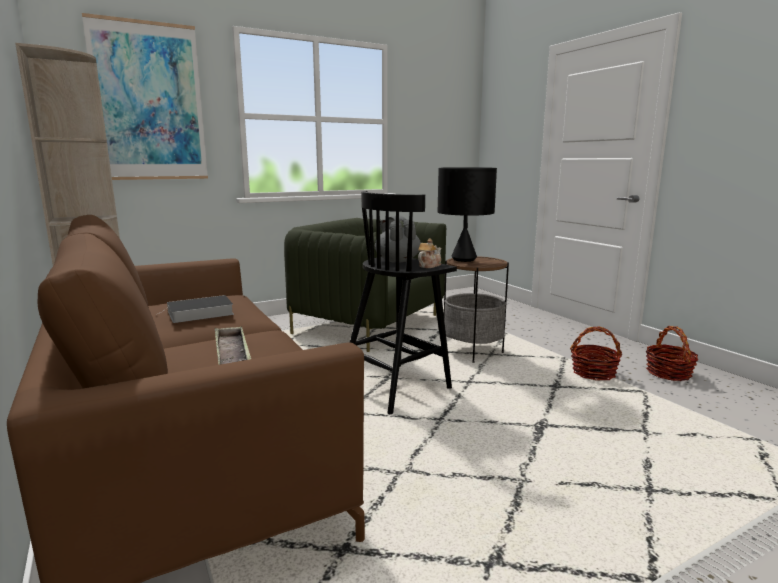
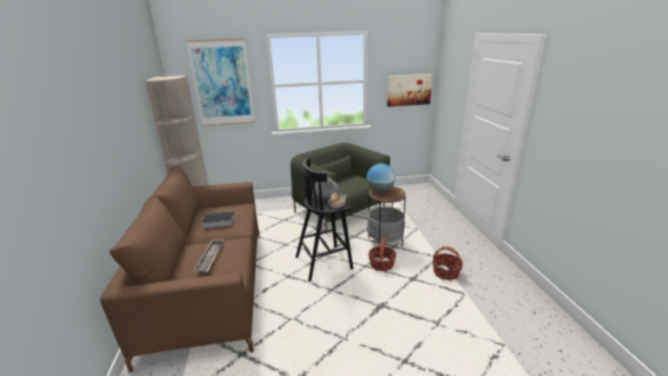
camera: 20 degrees right, 10 degrees up
black table lamp [438,167,497,262] -> globe [367,163,395,192]
basket [646,326,698,381] -> basket moved to [368,238,396,271]
none -> picture [387,74,432,107]

